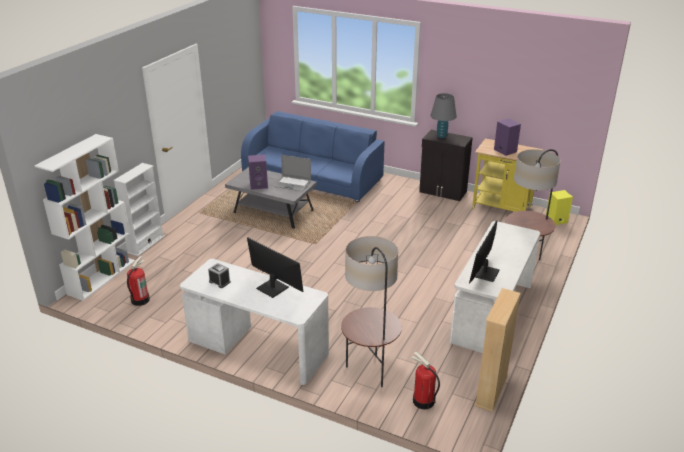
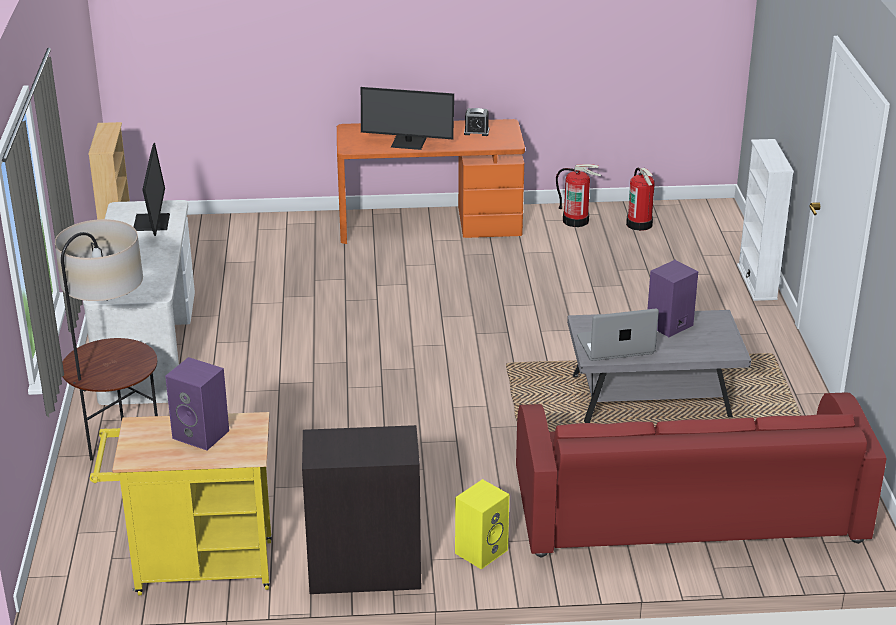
camera: 150 degrees right, 0 degrees up
white bookcase [35,134,135,301] -> none
white desk [180,259,329,385] -> orange desk [337,119,525,244]
blue sofa [241,111,384,202] -> red sofa [516,393,887,558]
floor lamp [341,236,402,387] -> none
fire extinguisher [412,352,440,409] -> fire extinguisher moved to [556,164,601,227]
grey table lamp [431,93,457,138] -> none
yellow speaker [546,190,573,225] -> yellow speaker moved to [455,479,509,569]

